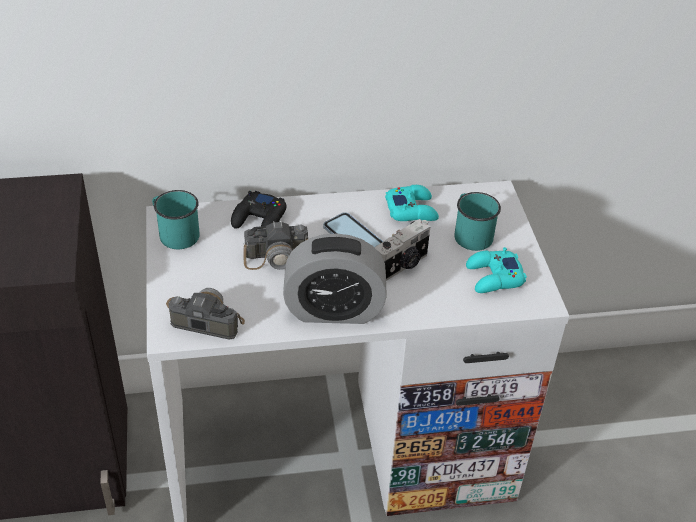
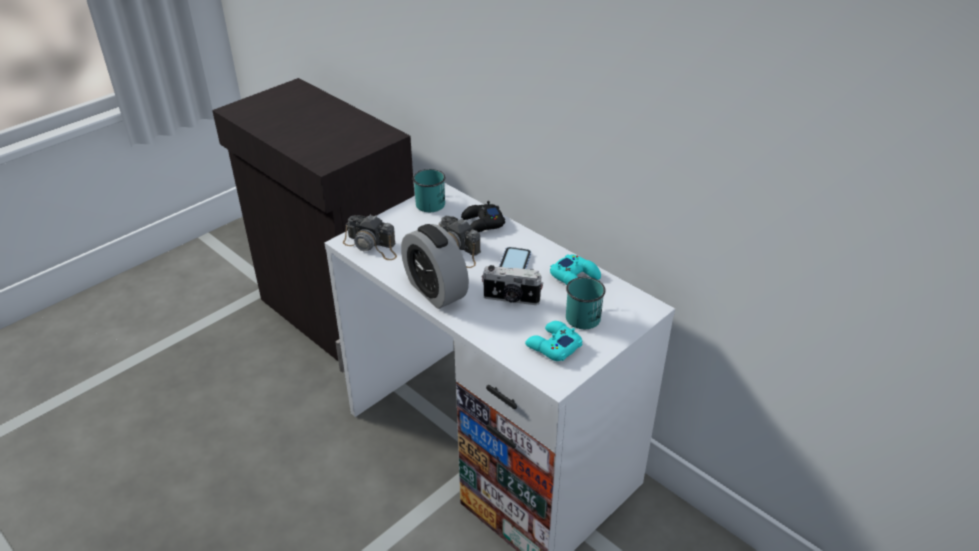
camera: 55 degrees right, 5 degrees down
camera [166,288,245,340] -> camera turned 135 degrees clockwise [343,214,397,260]

